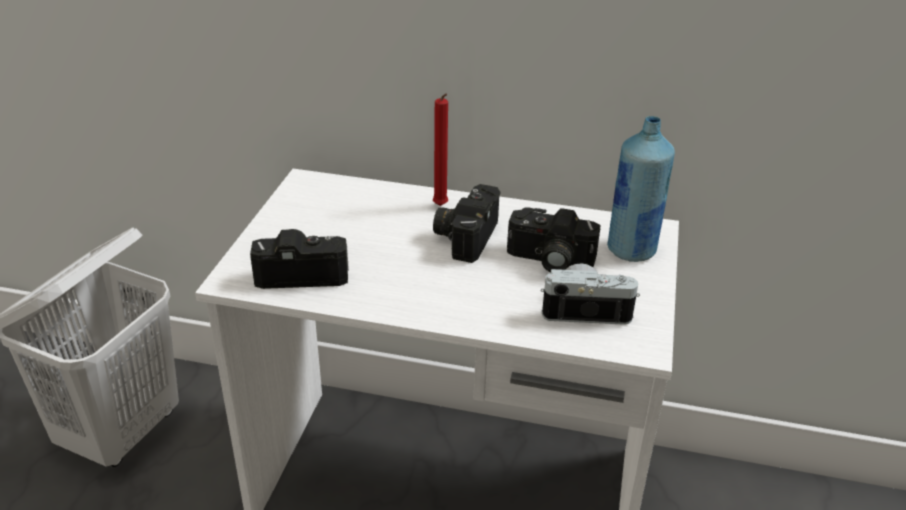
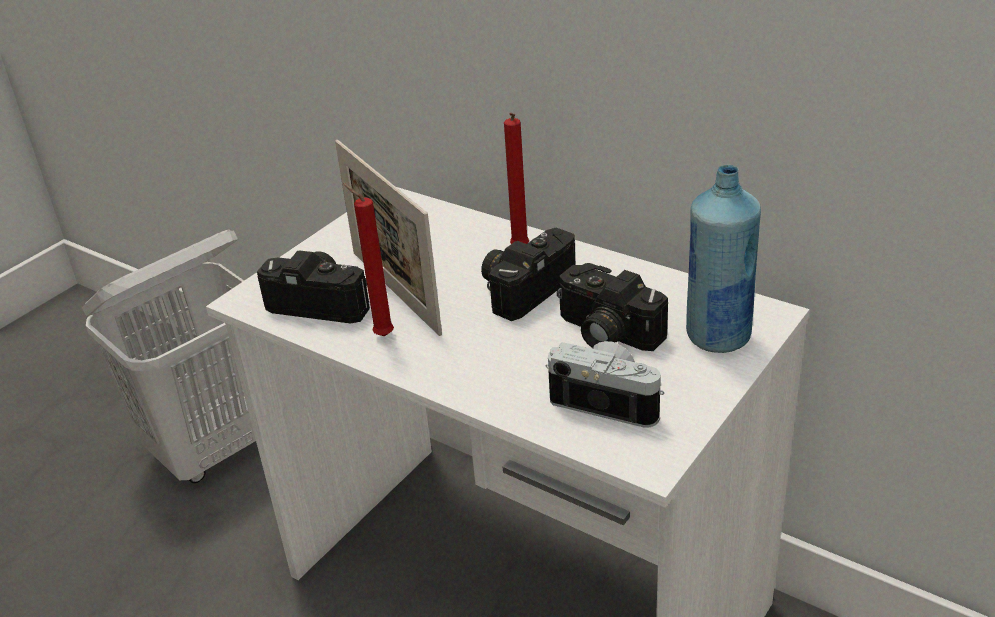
camera: 25 degrees right, 0 degrees up
none -> picture frame [335,140,442,336]
none -> red candle [343,183,394,336]

